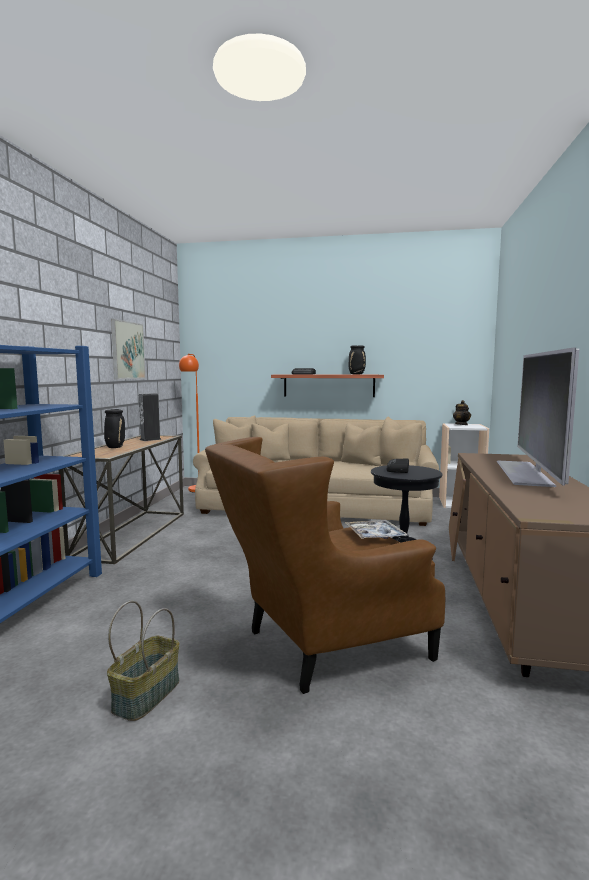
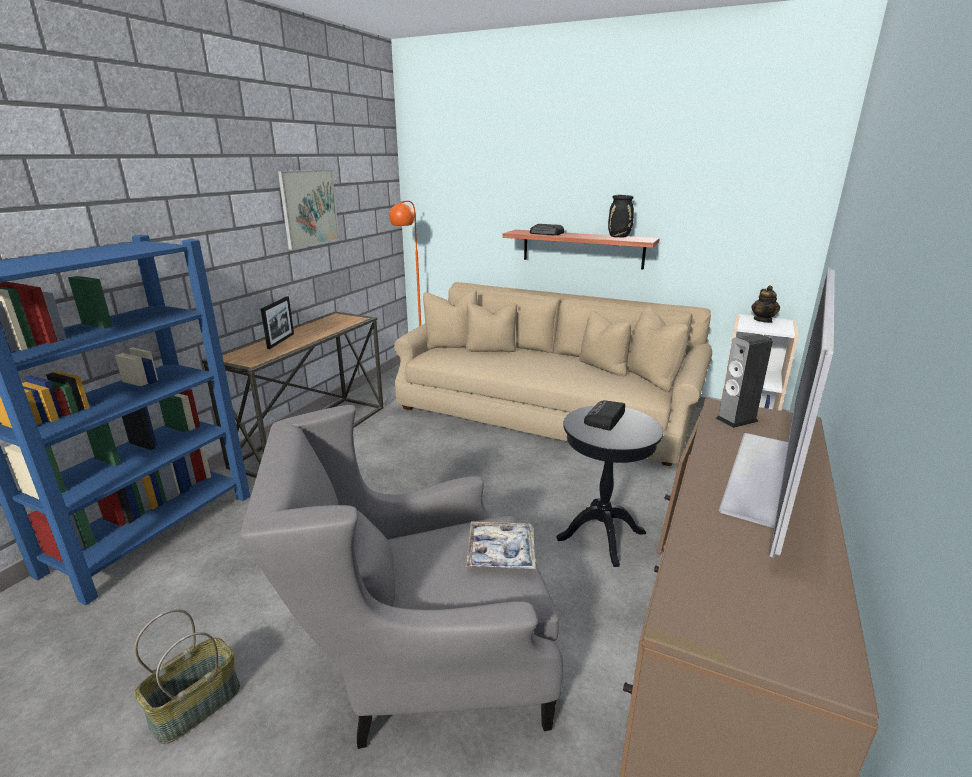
camera: 15 degrees right, 15 degrees up
black vase [104,409,125,448] -> picture frame [261,296,294,349]
speaker [139,393,162,441] -> speaker moved to [715,334,773,428]
brown armchair [205,437,445,694] -> grey armchair [240,405,563,749]

